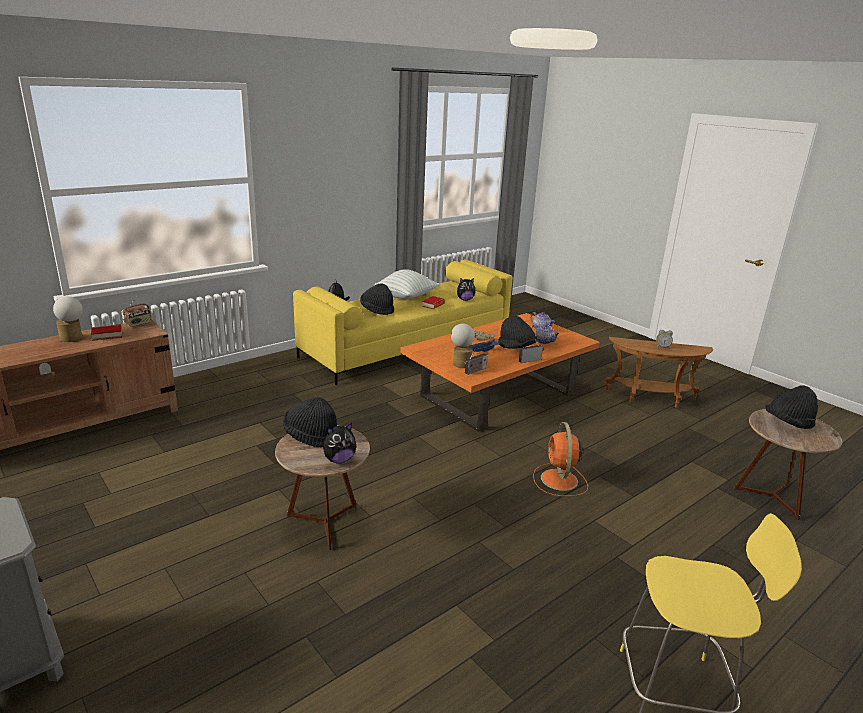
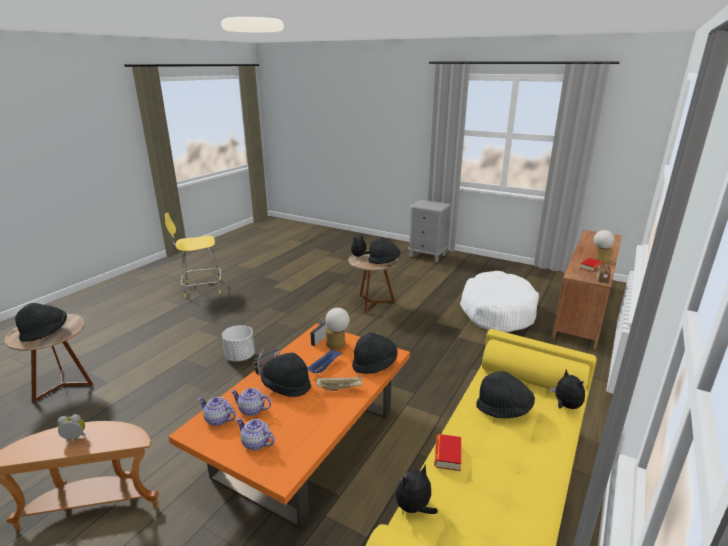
camera: 160 degrees right, 0 degrees up
pillow [375,269,439,299] -> none
orange fan [533,422,588,496] -> white planter [222,325,255,361]
none -> teapot [198,397,236,426]
none -> black hat [352,333,398,374]
none -> white dog bed [460,271,539,332]

